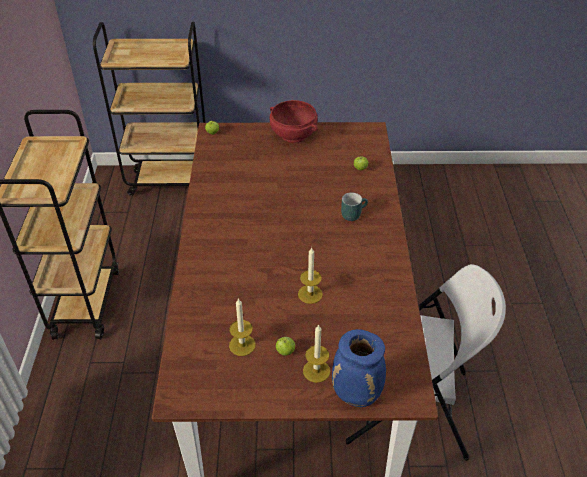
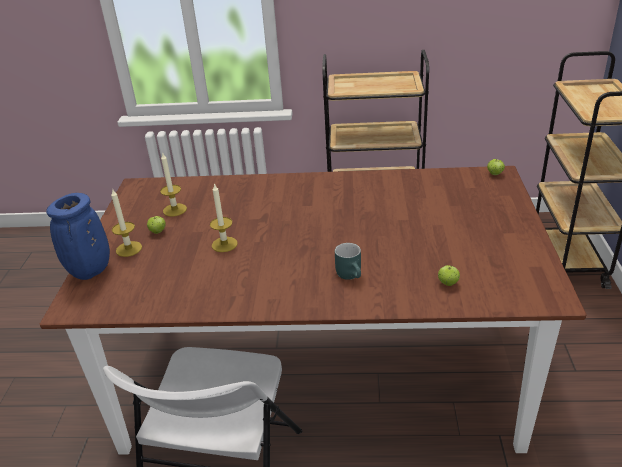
camera: 95 degrees right, 10 degrees down
red bowl [270,100,318,143] -> none

